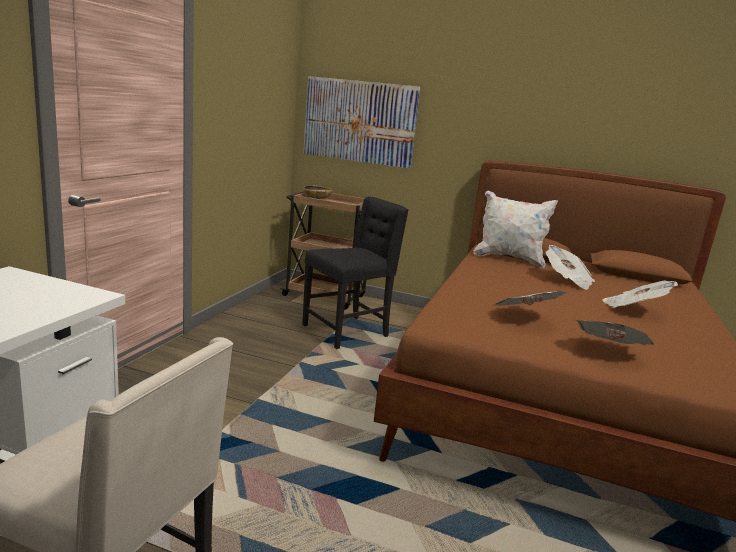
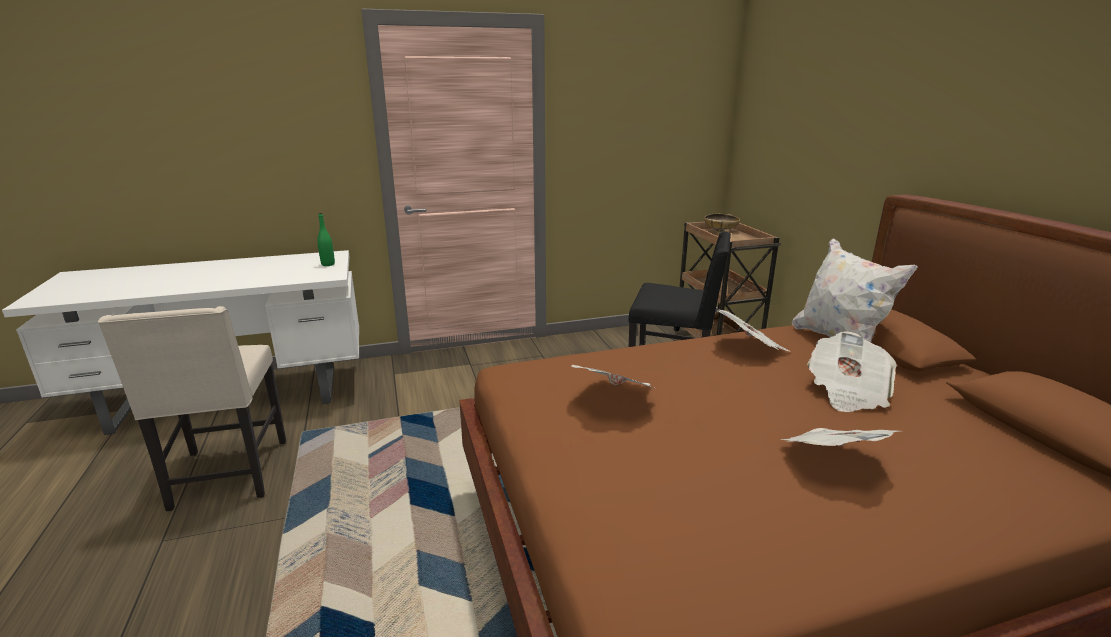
camera: 55 degrees right, 5 degrees up
picture [303,76,420,169] -> none
newspaper [576,320,654,345] -> newspaper moved to [718,309,790,351]
none -> green bottle [317,213,335,266]

